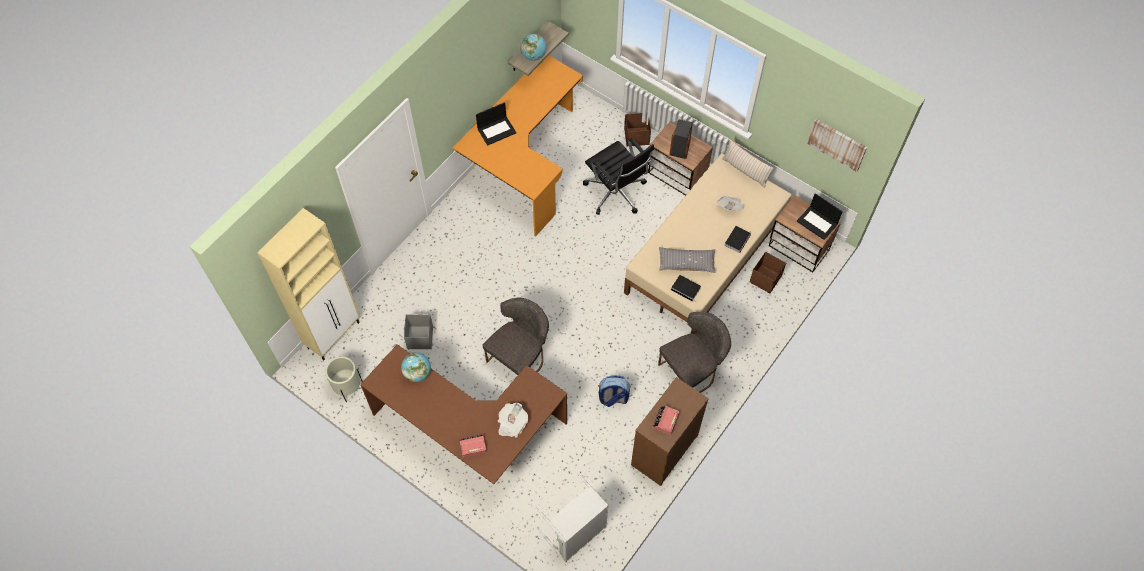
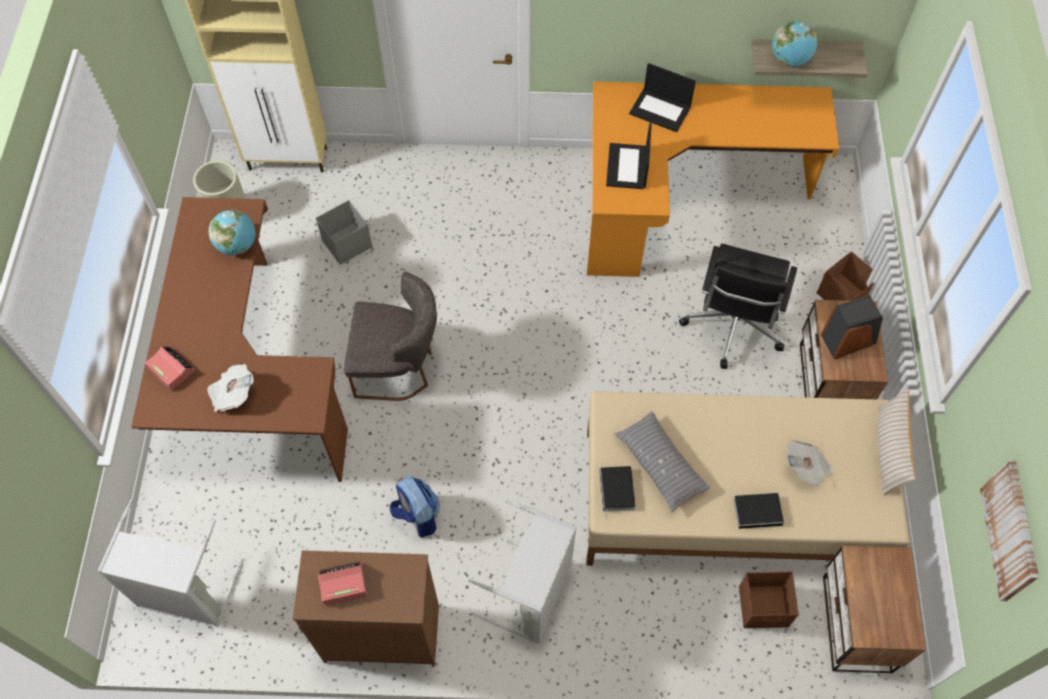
camera: 55 degrees right, 0 degrees up
grey chair [658,312,731,393] -> grey laundry basket [468,499,577,644]
laptop [797,193,843,240] -> laptop moved to [606,122,652,189]

